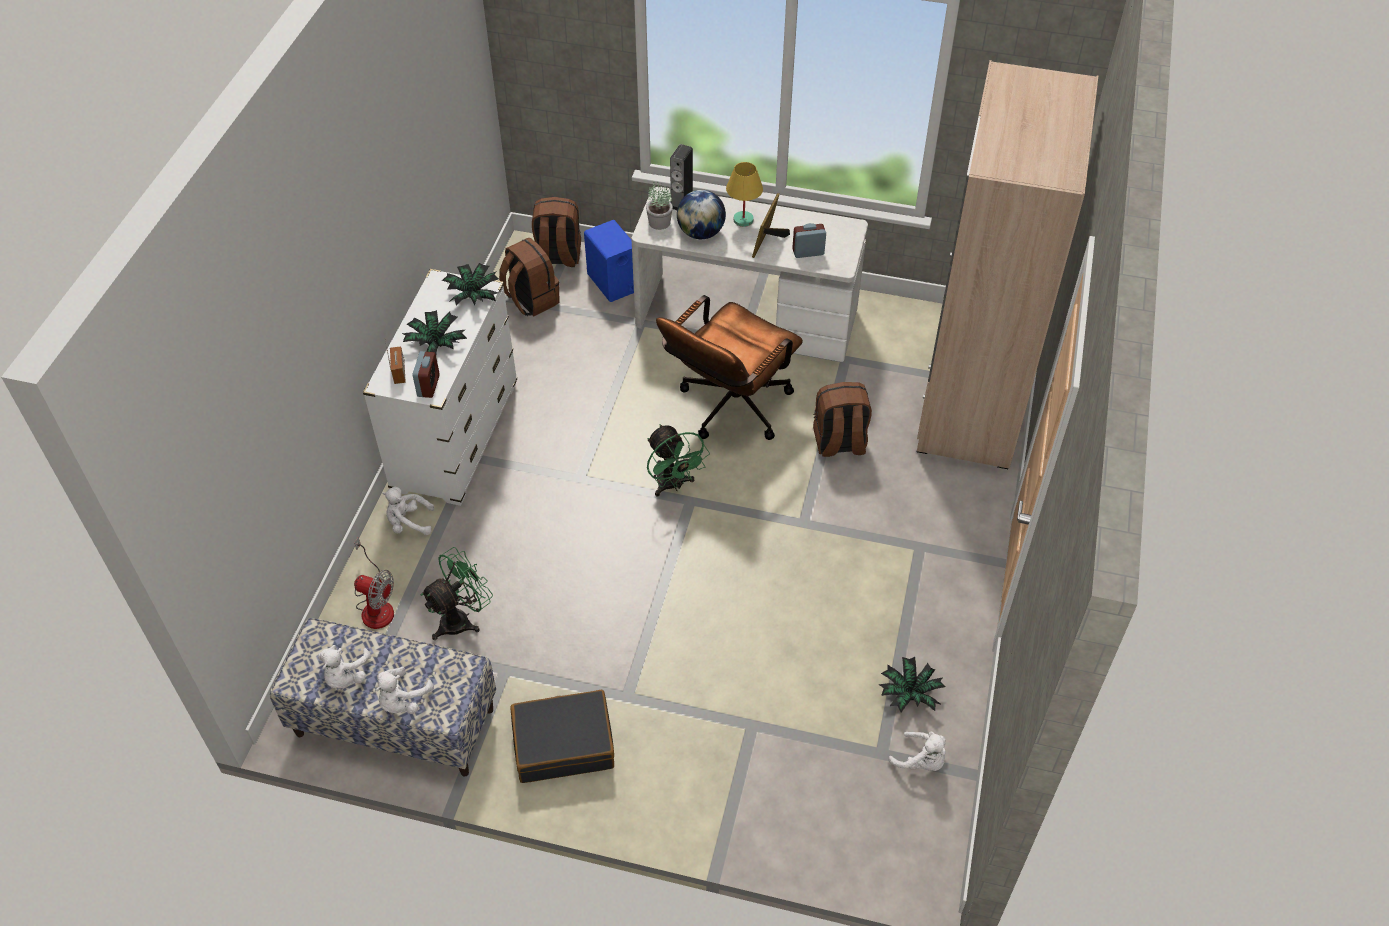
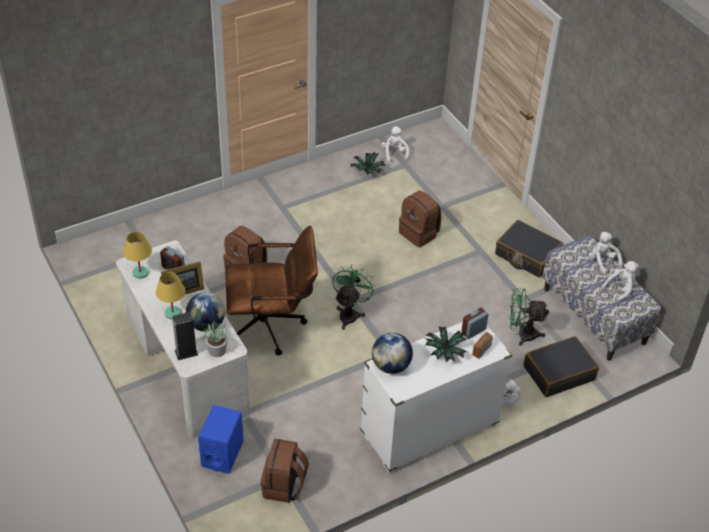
camera: 135 degrees left, 5 degrees down
fan [354,537,394,629] -> black suitcase [523,336,599,397]
white plush toy [375,666,434,714] -> white plush toy turned 105 degrees counterclockwise [588,231,623,274]
potted plant [442,263,499,305] -> globe [372,333,413,374]
brown backpack [532,197,581,267] -> brown backpack moved to [399,191,441,247]
beige wardrobe [917,60,1098,469] -> none
none -> yellow table lamp [123,232,152,279]

